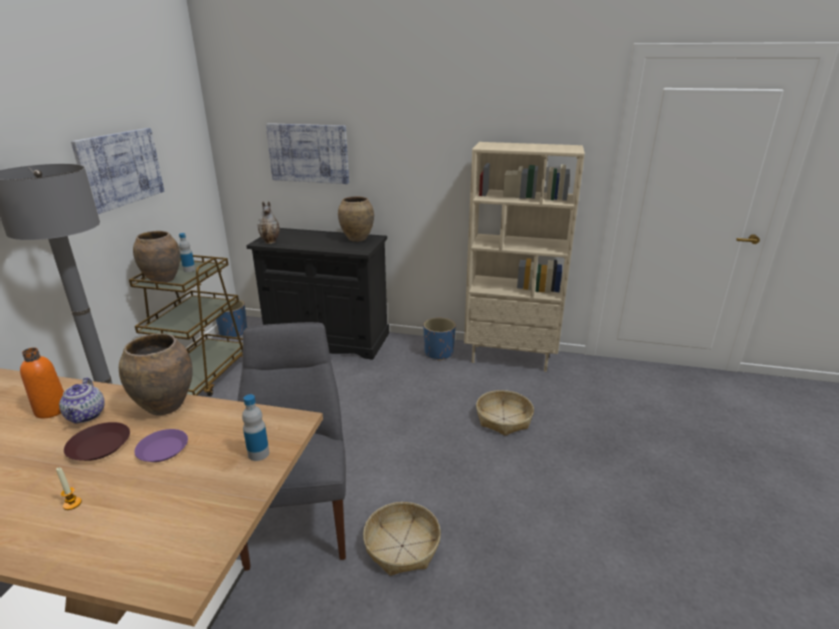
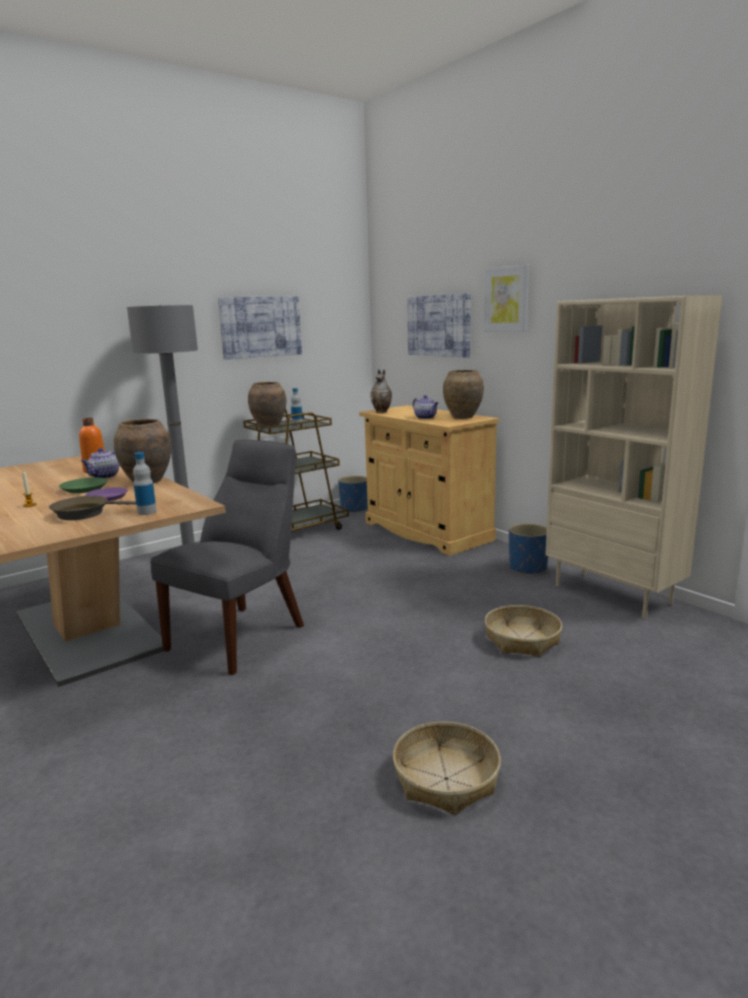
camera: 40 degrees right, 10 degrees down
brown plate [64,422,130,461] -> green plate [59,478,108,493]
black cabinet [246,228,389,360] -> beige cabinet [359,405,499,556]
basket [363,502,441,576] -> basket moved to [393,722,501,815]
none -> brown frying pan [49,496,136,520]
none -> teapot [413,395,438,419]
none -> picture [484,265,530,332]

